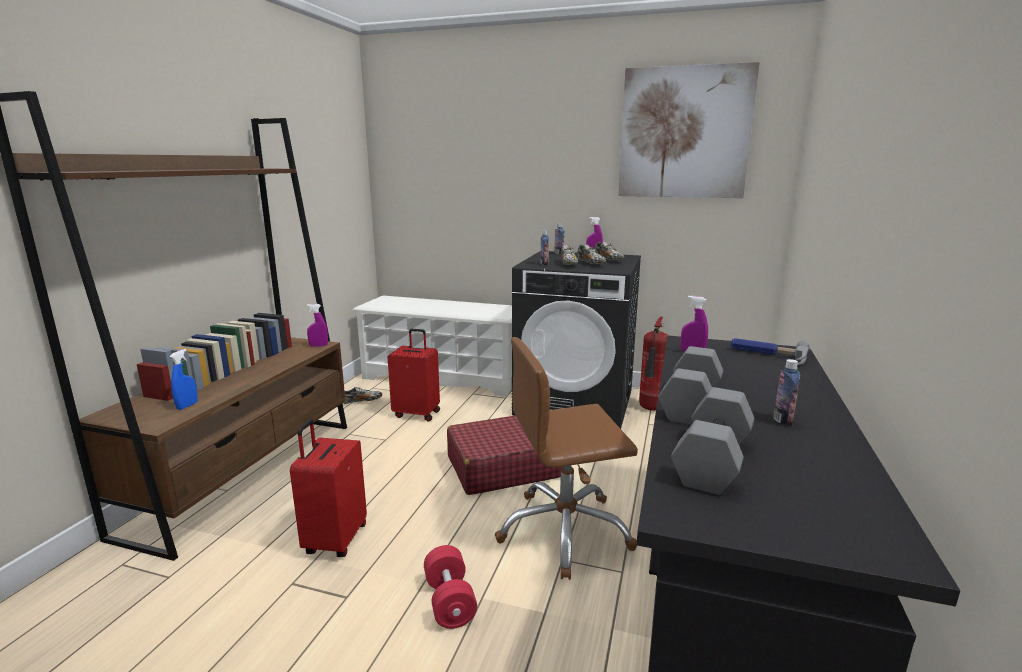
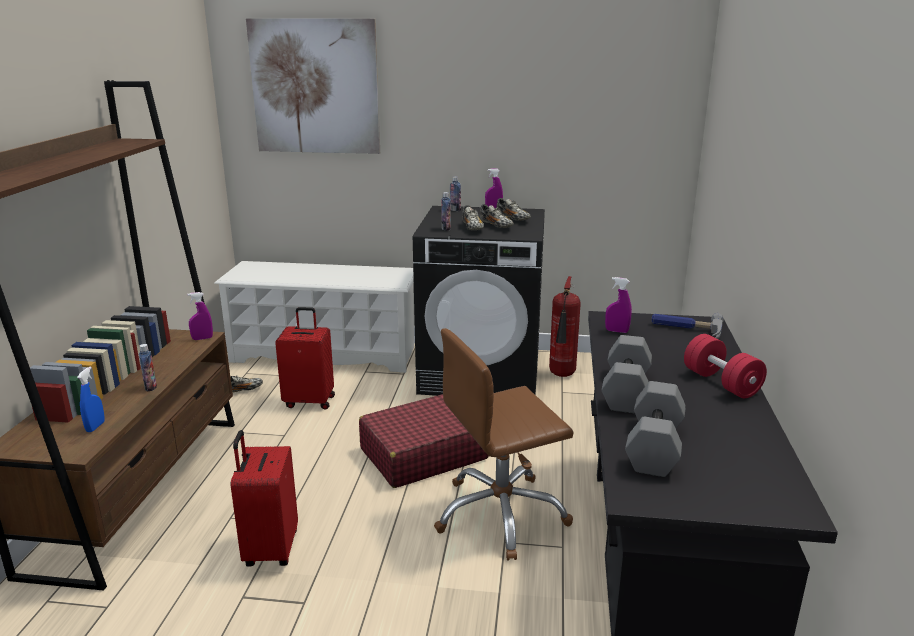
camera: 10 degrees left, 5 degrees up
red dumbbell [424,545,477,629] -> red dumbbell moved to [684,334,767,398]
picture [618,62,760,198] -> picture moved to [246,18,380,154]
bottle [773,359,800,426] -> bottle moved to [139,344,157,391]

